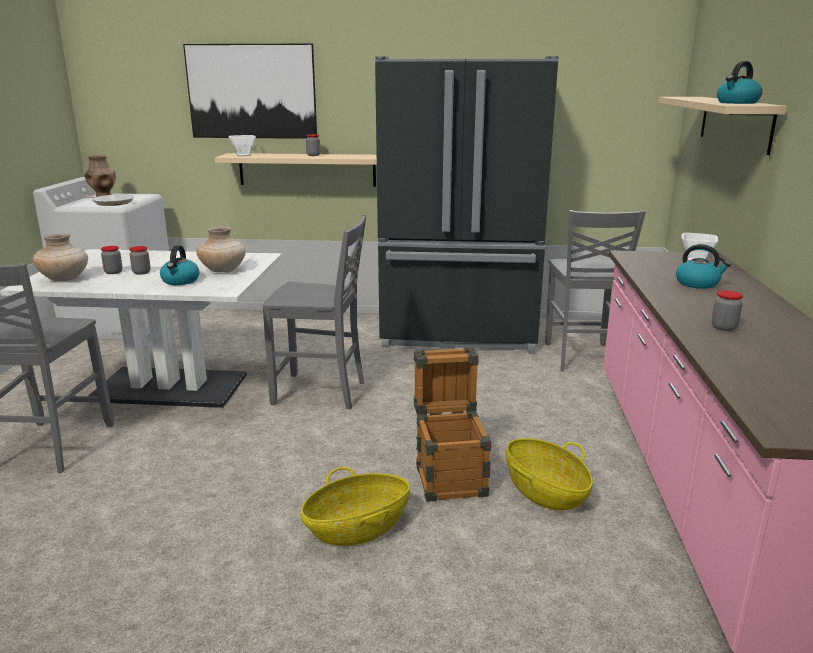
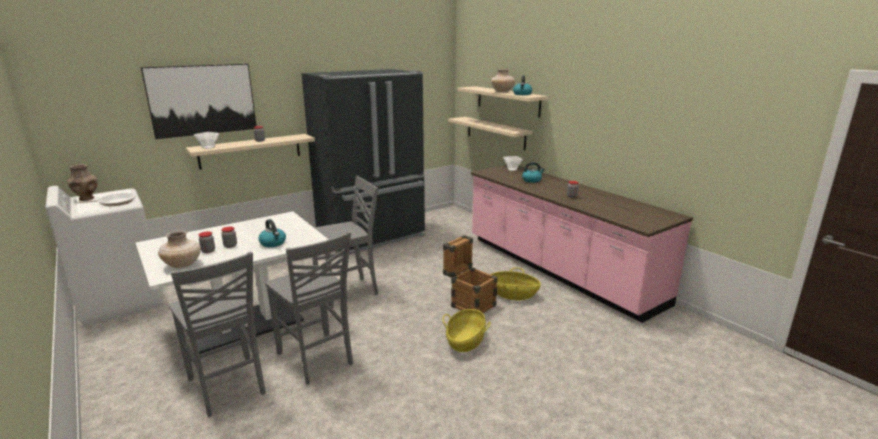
camera: 40 degrees left, 0 degrees up
beige vase [196,227,246,272] -> beige vase moved to [491,69,515,92]
grey chair [545,210,646,372] -> grey chair moved to [265,232,353,385]
none -> beige shelf [448,117,532,150]

